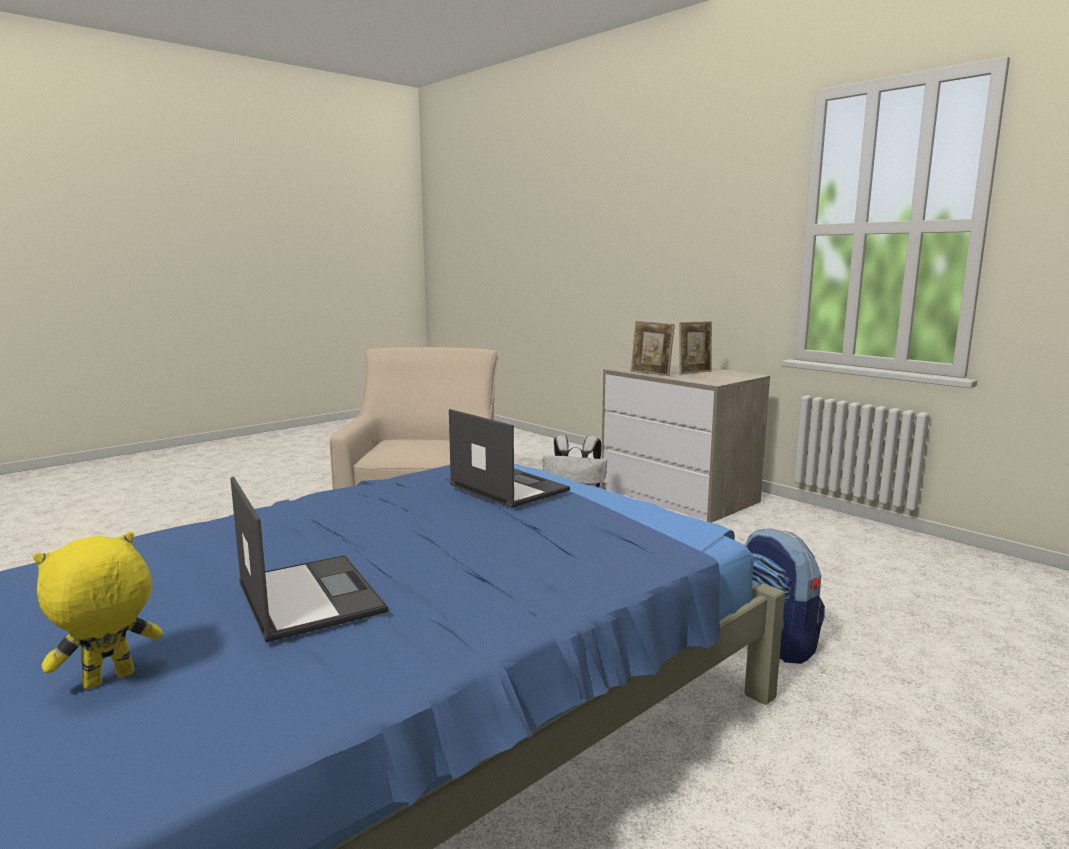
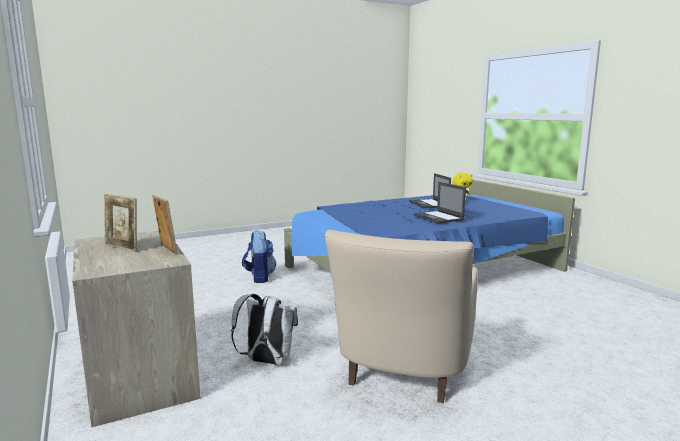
camera: 165 degrees left, 0 degrees up
laptop [449,409,570,508] -> laptop moved to [413,182,466,224]
picture frame [679,321,712,375] -> picture frame turned 135 degrees counterclockwise [104,194,137,252]

